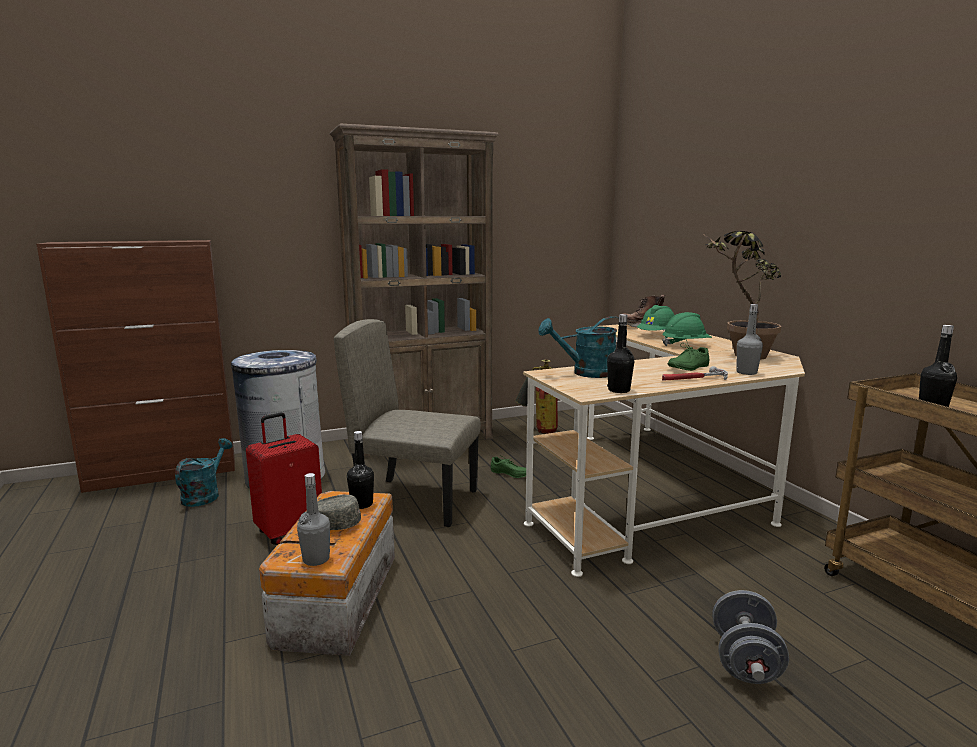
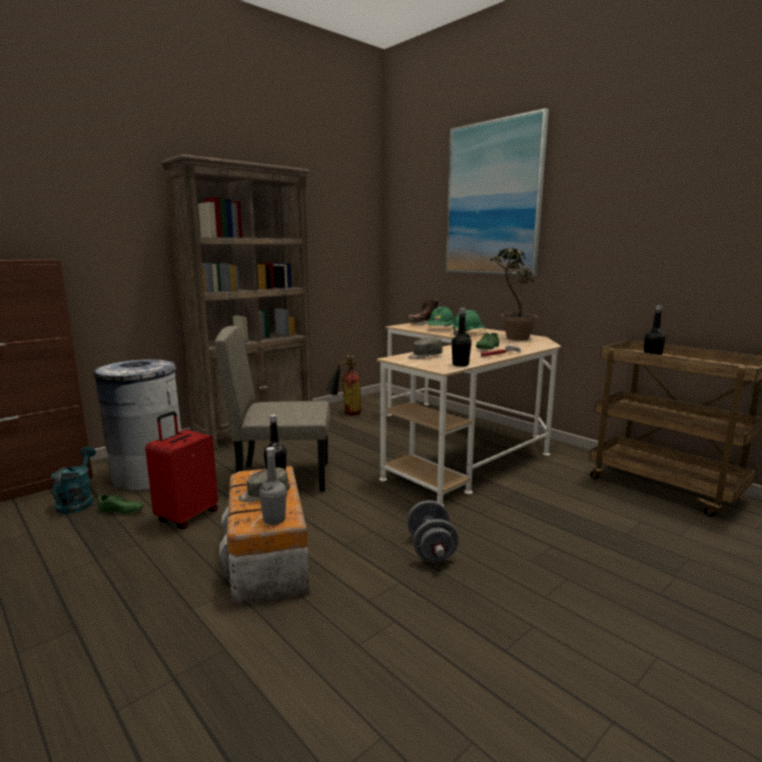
camera: 20 degrees left, 0 degrees up
green shoe [491,455,526,478] -> green shoe moved to [98,493,143,515]
turquoise watering can [538,316,627,378] -> grey cap [408,337,443,359]
grey dumbbell [712,590,789,684] -> grey dumbbell moved to [407,500,459,562]
grey bottle [736,304,763,375] -> none
none -> picture [446,108,549,276]

